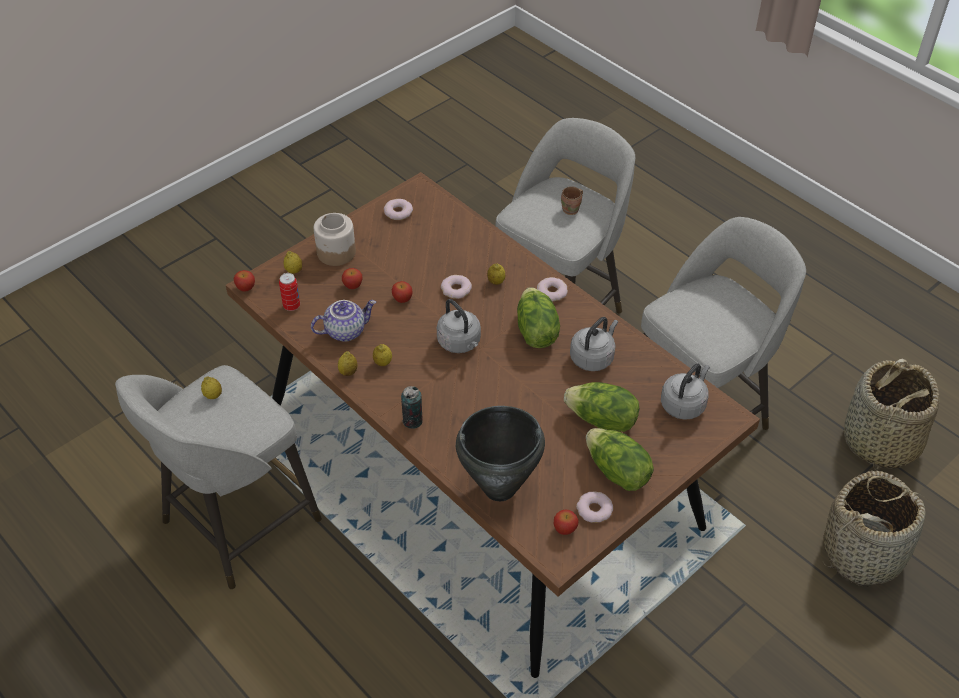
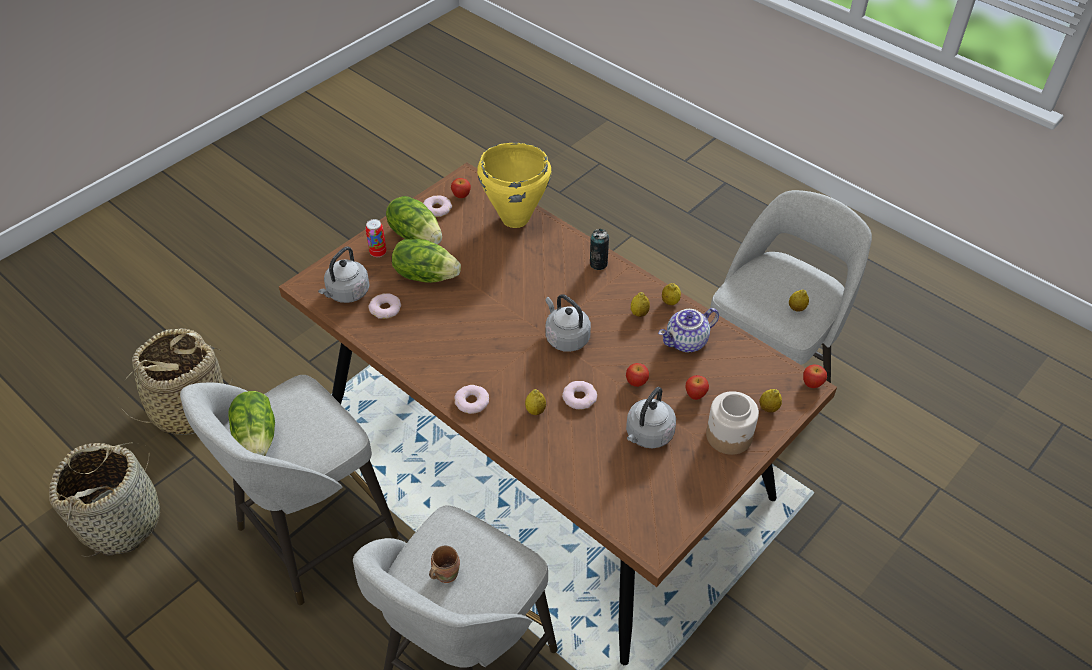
camera: 175 degrees right, 0 degrees up
can [279,273,300,311] -> can moved to [366,219,387,257]
donut [384,199,413,220] -> donut moved to [368,293,401,319]
black cooking pot [456,406,545,501] -> yellow cooking pot [477,143,552,228]
lettuce [517,287,560,348] -> lettuce moved to [228,391,275,456]
grey kettle [570,317,618,371] -> grey kettle moved to [626,387,676,448]

